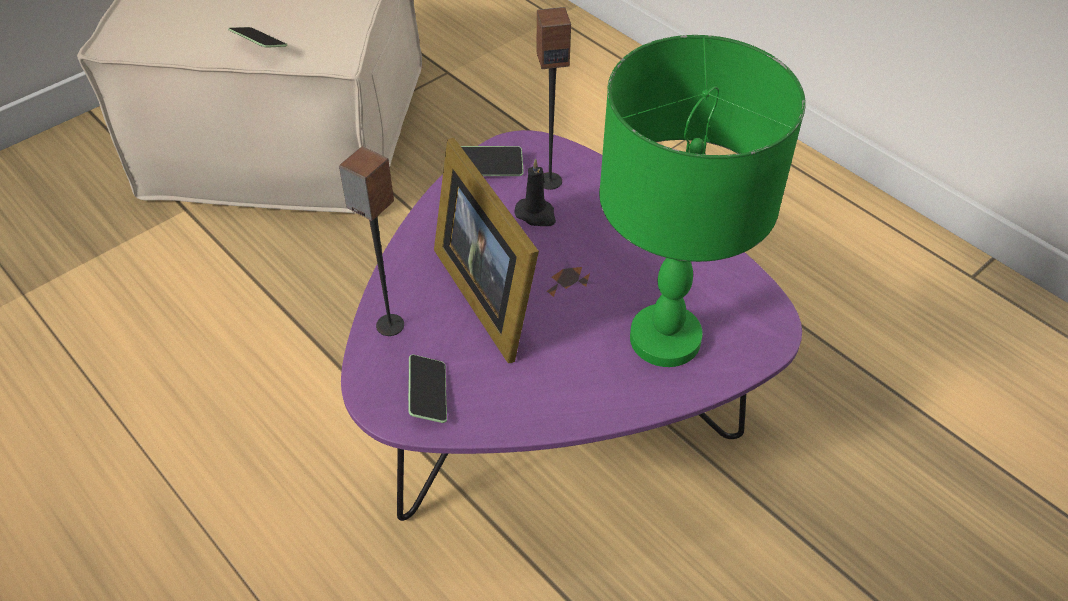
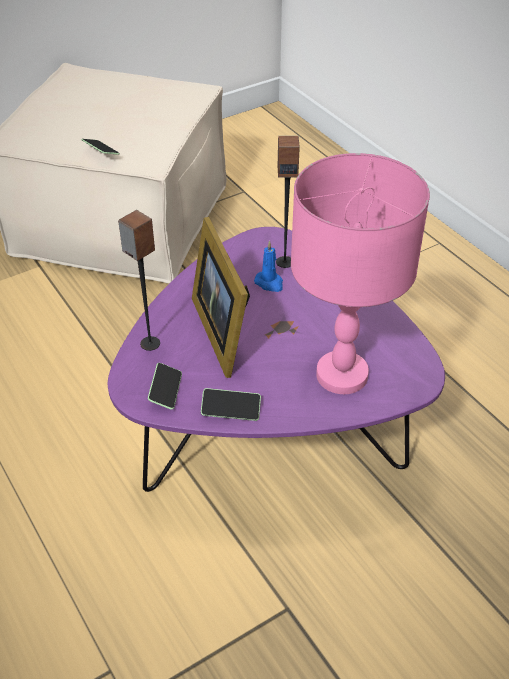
camera: 10 degrees right, 5 degrees down
phone [461,146,524,176] -> phone moved to [201,388,261,421]
black candle [514,158,556,226] -> blue candle [254,241,283,292]
green table lamp [599,35,806,367] -> pink table lamp [291,153,430,394]

